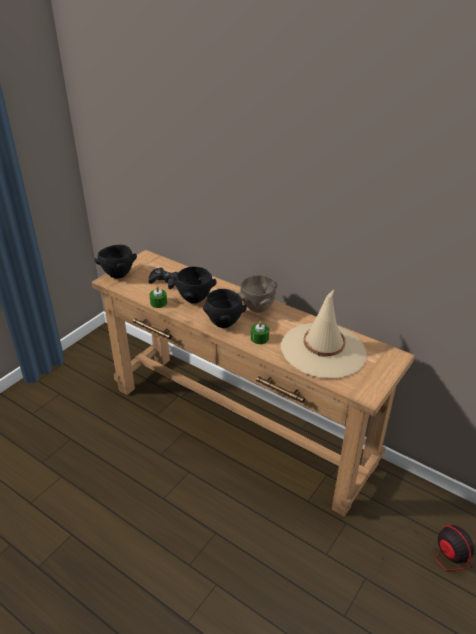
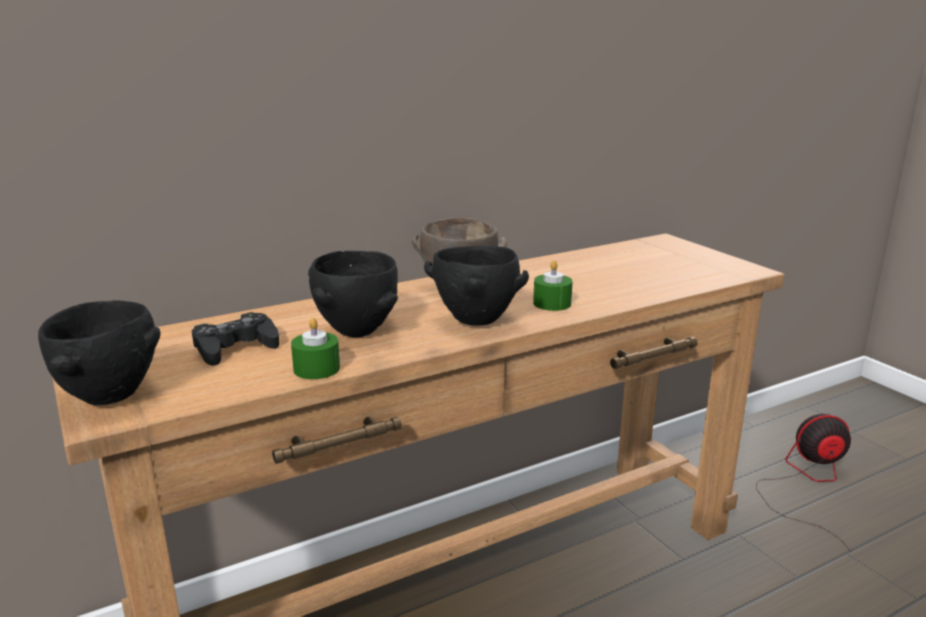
camera: 65 degrees left, 15 degrees down
beige hat [281,290,367,378] -> none

